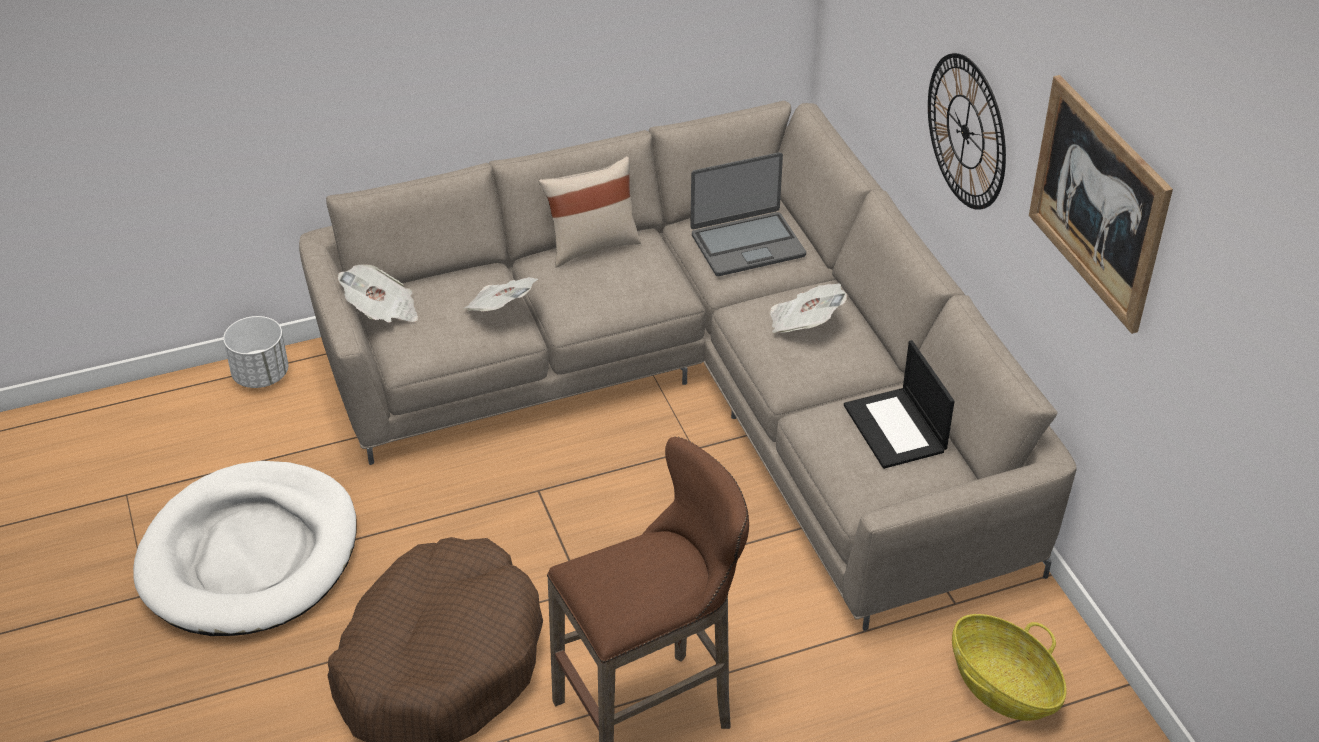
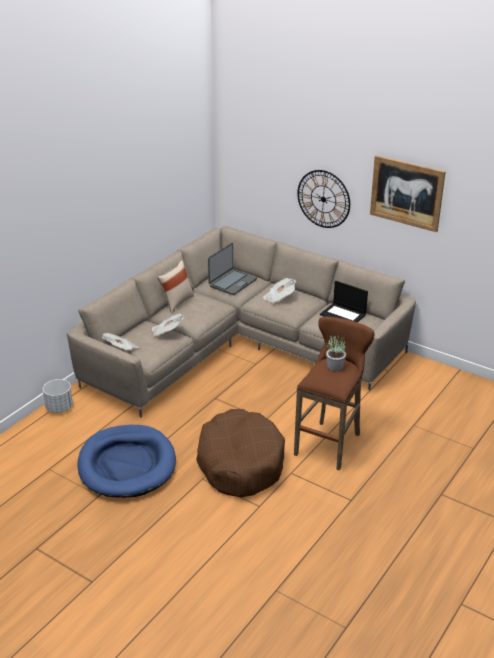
camera: 35 degrees left, 10 degrees down
white dog bed [133,461,357,636] -> blue dog bed [78,425,176,498]
basket [952,614,1066,721] -> none
none -> potted plant [326,335,346,371]

